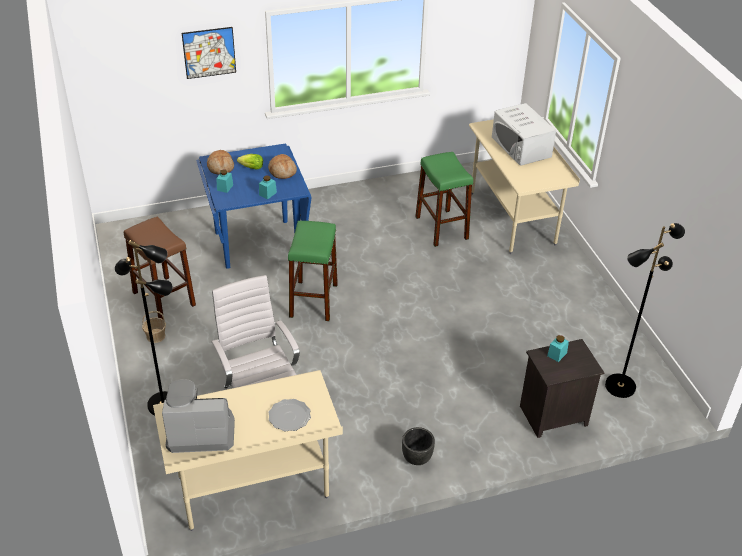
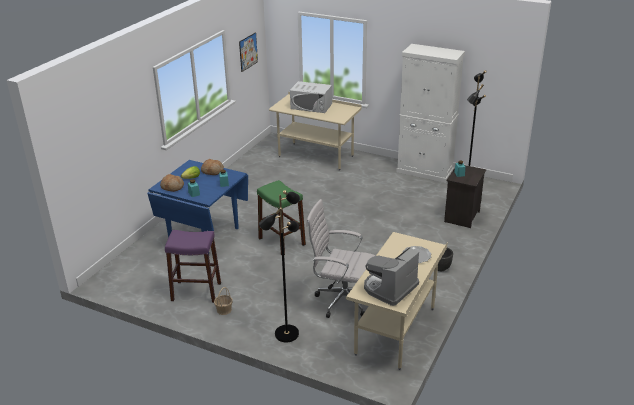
camera: 45 degrees left, 10 degrees down
brown stool [124,216,196,319] -> purple stool [165,230,221,303]
picture [182,27,236,79] -> picture moved to [239,32,258,72]
green stool [415,152,473,247] -> none
none -> white cabinet [396,44,465,183]

